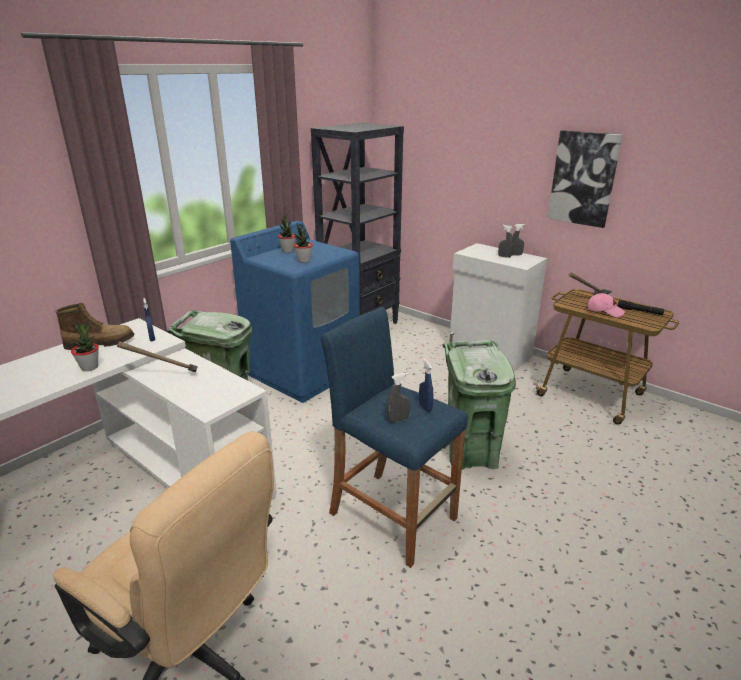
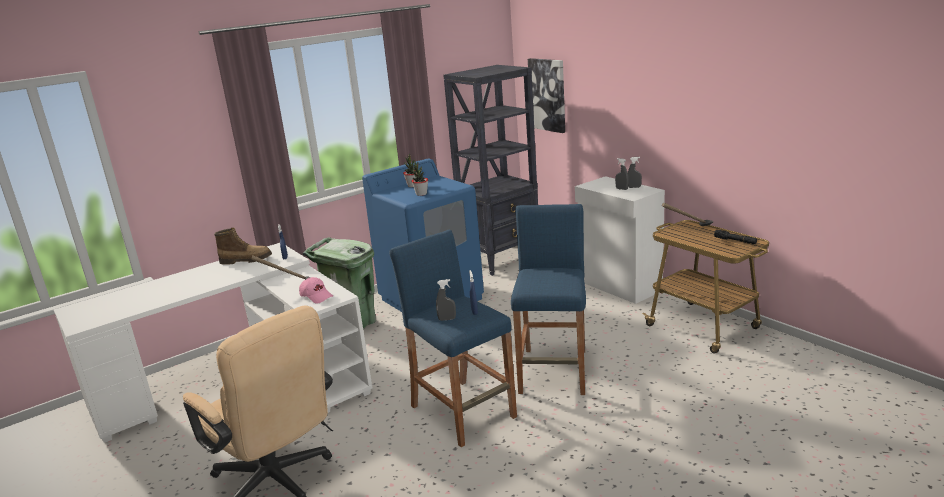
camera: 15 degrees right, 5 degrees down
potted plant [71,321,99,371] -> none
green trash can [443,340,516,470] -> blue stool [511,204,586,395]
picture [547,130,623,228] -> picture moved to [528,58,565,133]
pink cap [588,293,625,317] -> pink cap moved to [299,277,333,304]

